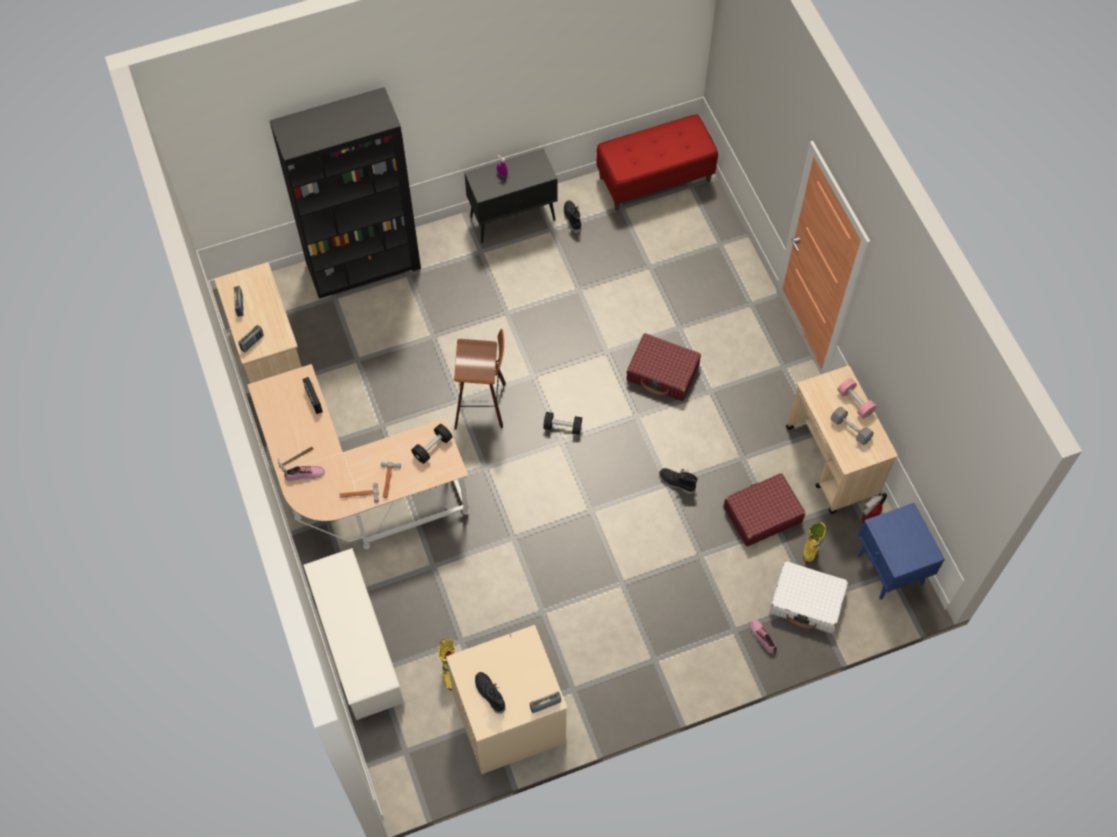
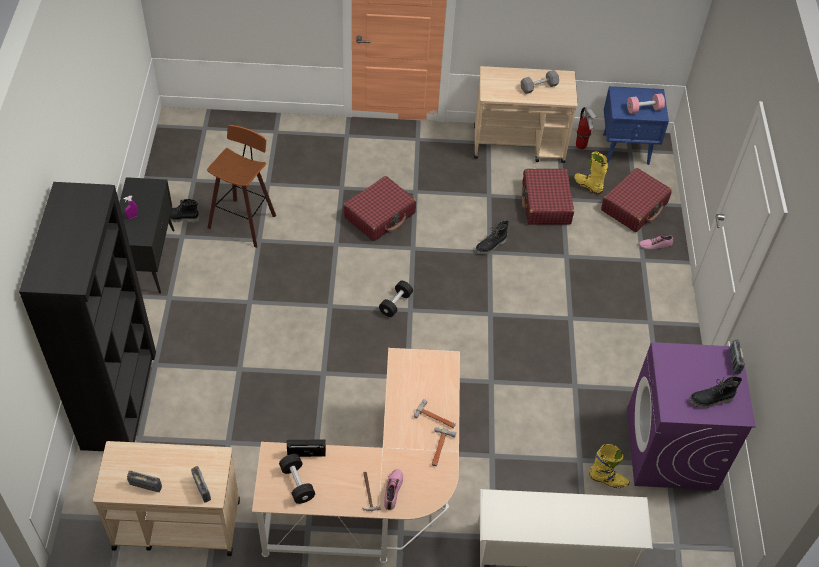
camera: 70 degrees left, 10 degrees down
black dumbbell [411,424,453,464] -> black dumbbell moved to [279,454,315,504]
beige washing machine [446,625,568,774] -> purple washing machine [627,342,756,490]
stool [454,329,506,430] -> stool moved to [207,125,276,248]
red bench [597,114,718,211] -> none
white suitcase [769,561,848,633] -> red suitcase [601,168,672,232]
pink dumbbell [837,378,877,419] -> pink dumbbell moved to [627,94,665,114]

